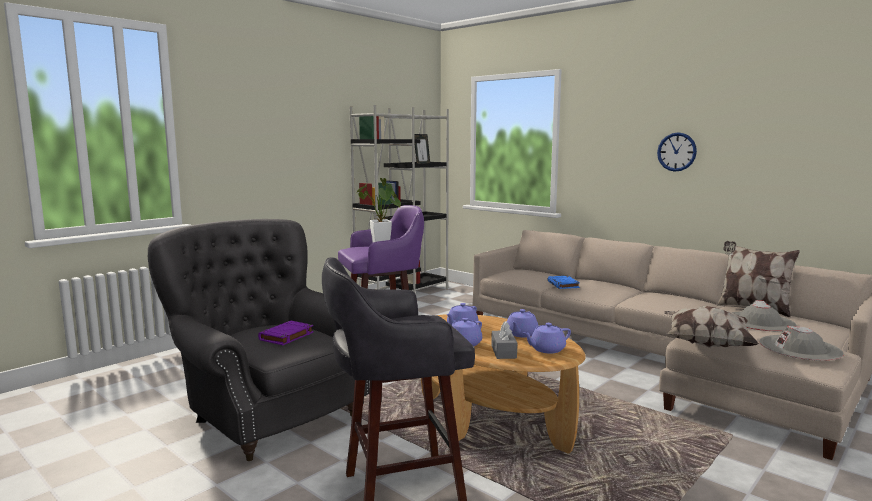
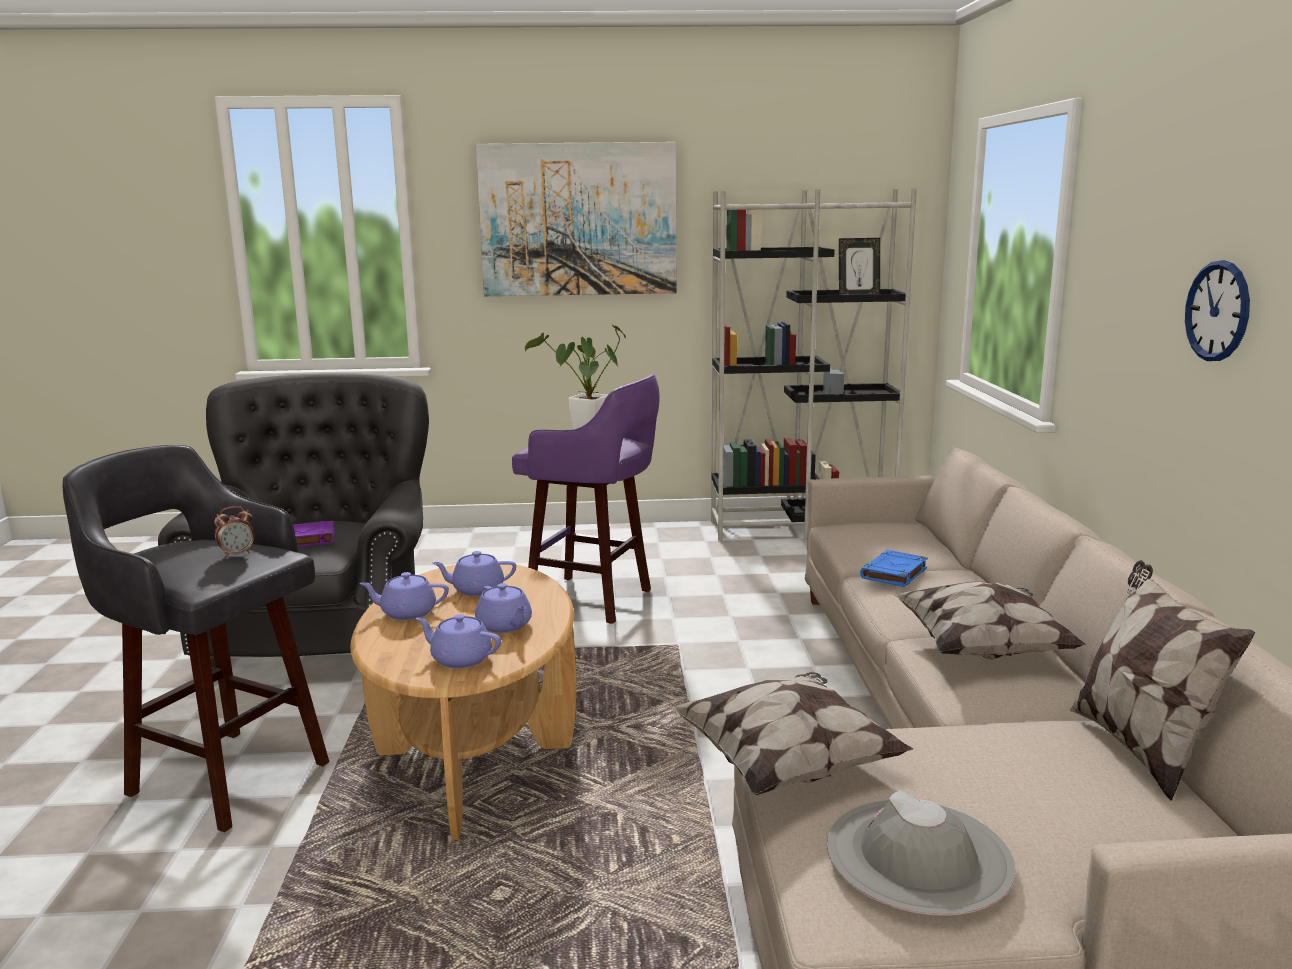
camera: 45 degrees right, 5 degrees up
grey tissue box [491,322,517,359] -> none
purple teapot [507,309,538,337] -> purple teapot turned 105 degrees counterclockwise [475,583,532,633]
grey hat [732,300,797,331] -> none
none -> alarm clock [214,506,254,558]
none -> picture [476,142,676,296]
none -> pillow [893,581,1087,660]

